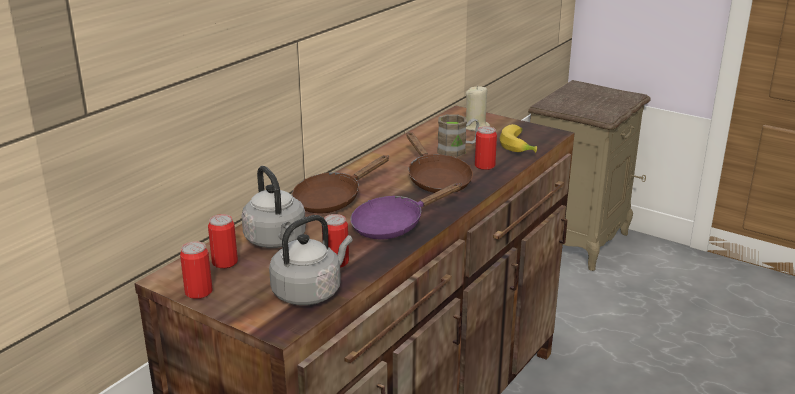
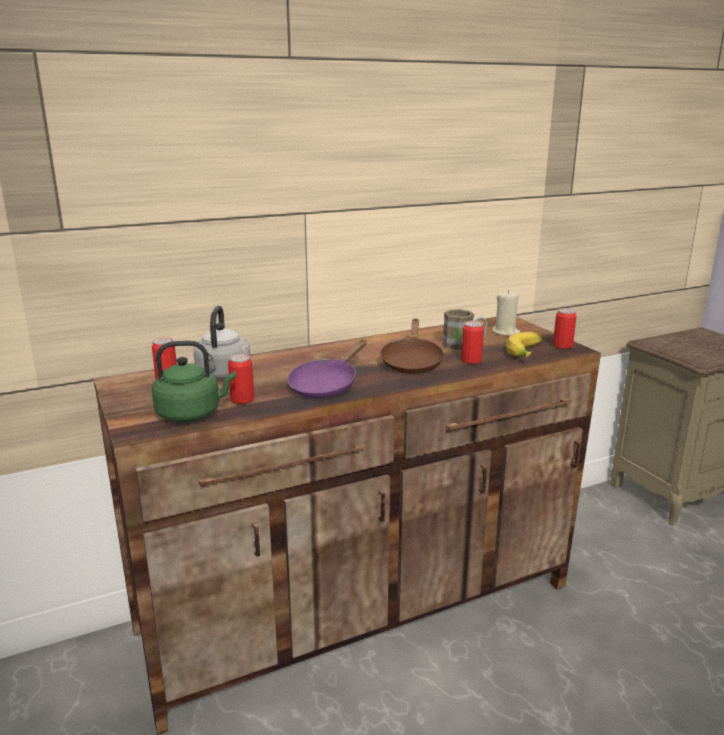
camera: 30 degrees right, 5 degrees down
can [180,241,213,299] -> can moved to [553,308,577,349]
grey kettle [269,215,352,305] -> green kettle [152,341,236,422]
brown frying pan [292,155,389,213] -> none
purple frying pan [350,183,461,239] -> purple frying pan turned 60 degrees counterclockwise [287,339,367,399]

